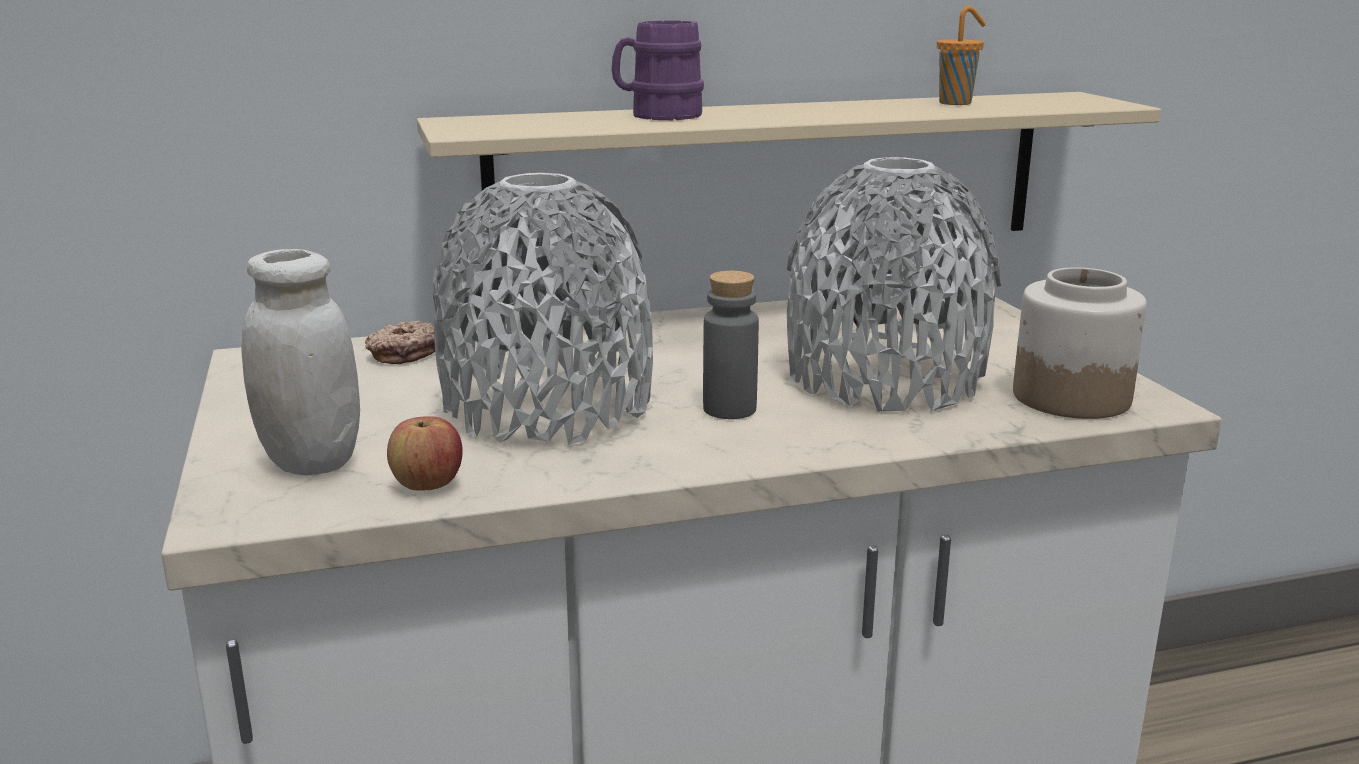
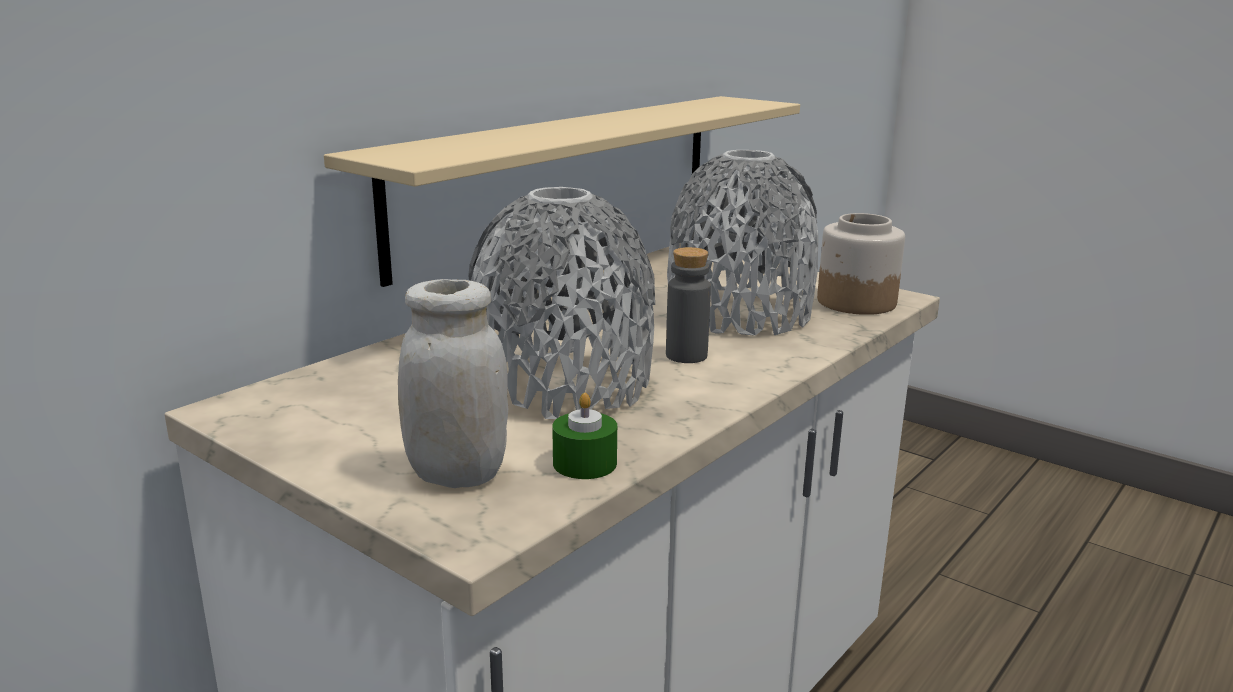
camera: 35 degrees left, 0 degrees up
donut [365,321,435,364] -> none
apple [387,416,463,491] -> green candle [552,393,617,479]
purple mug [612,20,704,120] -> none
orange cup [937,6,986,105] -> none

